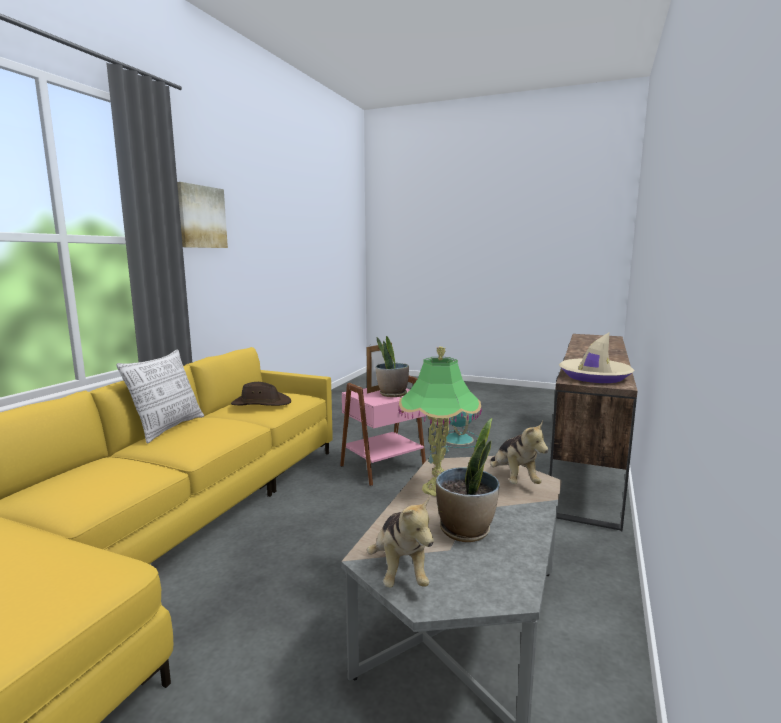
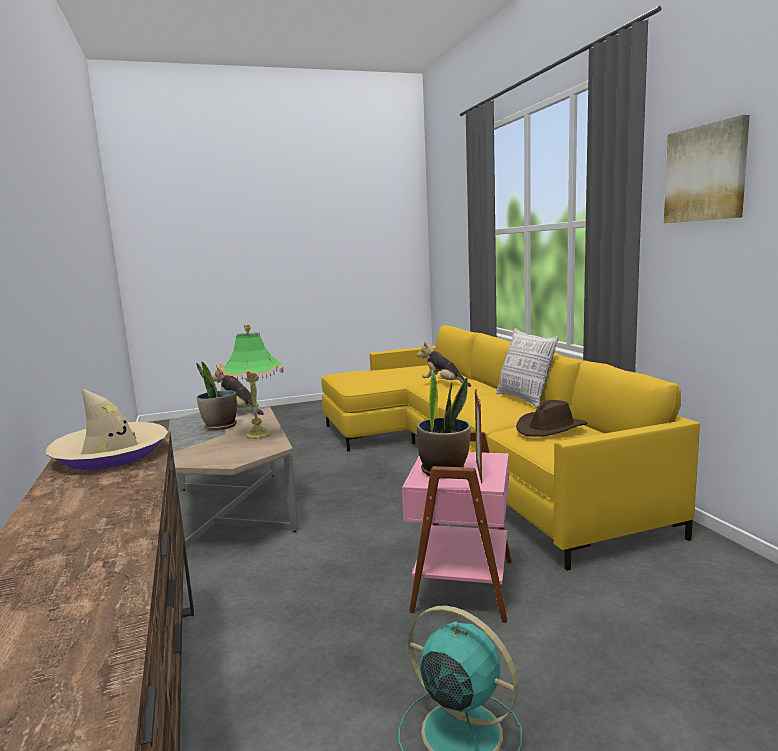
camera: 140 degrees right, 0 degrees up
plush toy [490,421,548,484] -> plush toy moved to [417,341,471,387]

